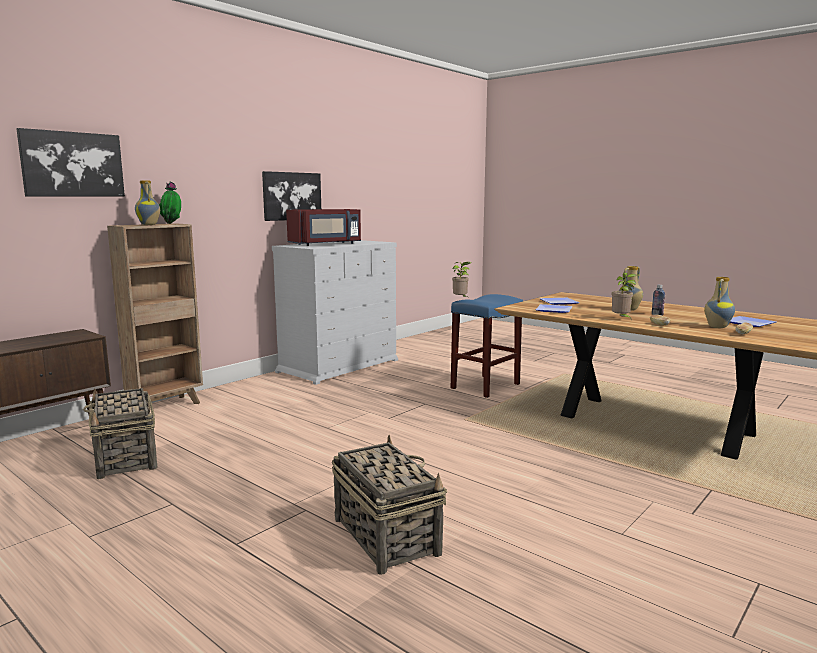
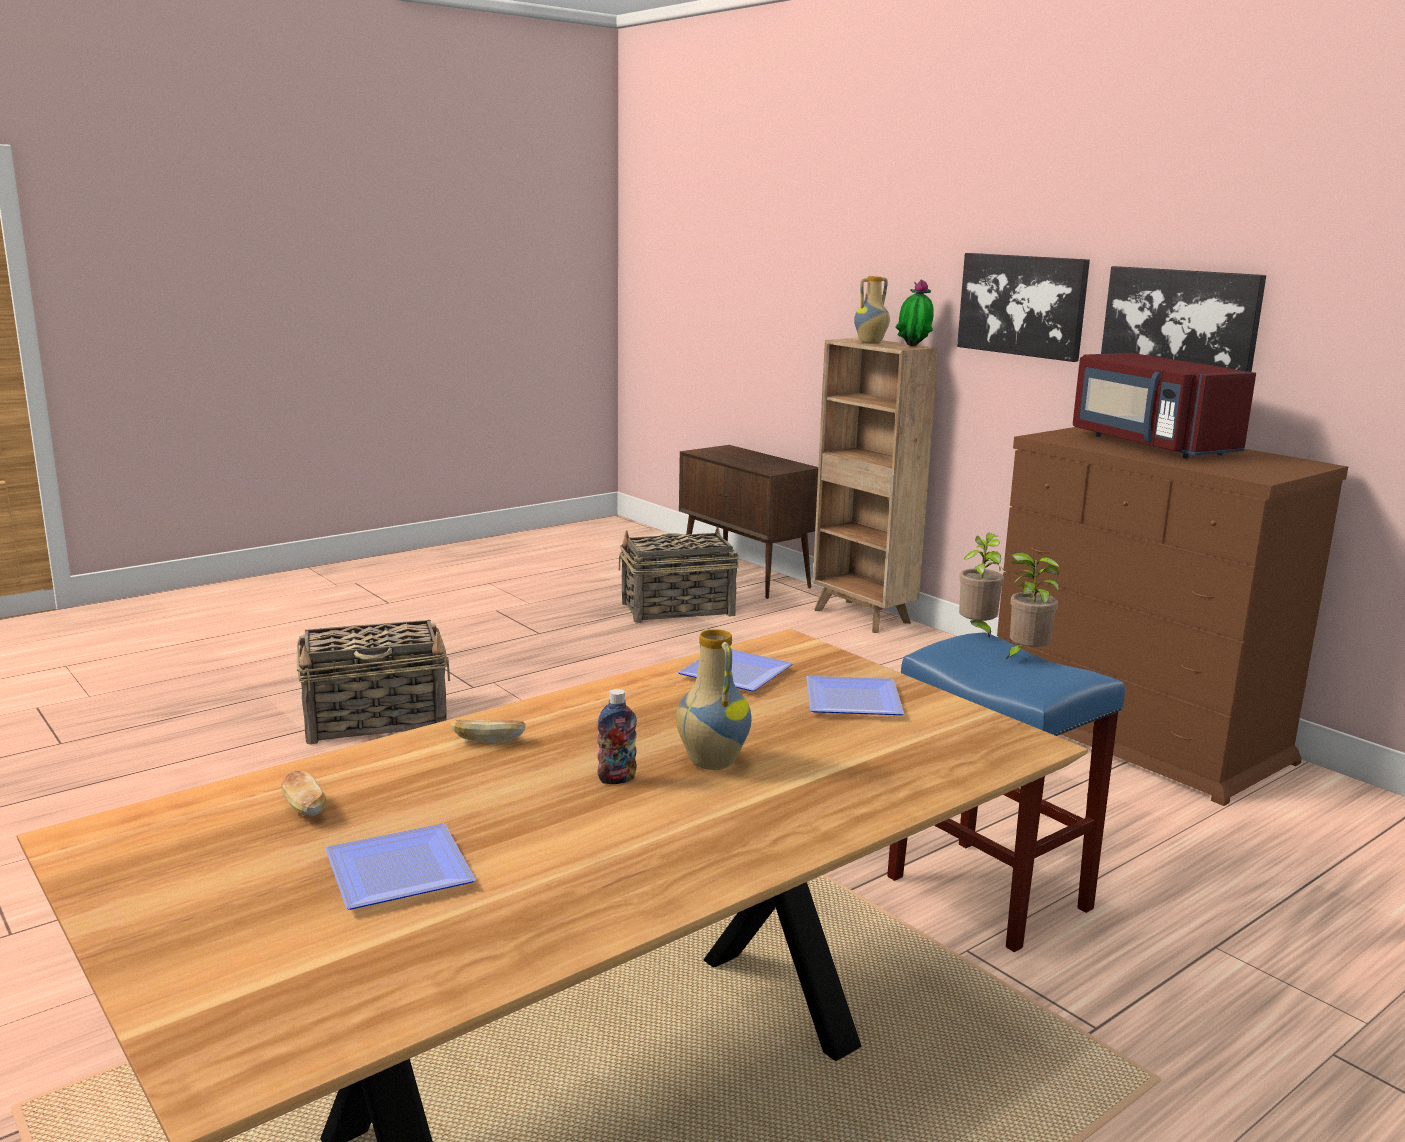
camera: 100 degrees right, 5 degrees up
picture [17,128,125,197] -> picture moved to [957,253,1090,362]
white dresser [272,240,398,385] -> brown dresser [997,427,1348,806]
potted plant [612,273,636,320] -> potted plant moved to [1005,552,1060,660]
vase [704,277,735,328] -> none

